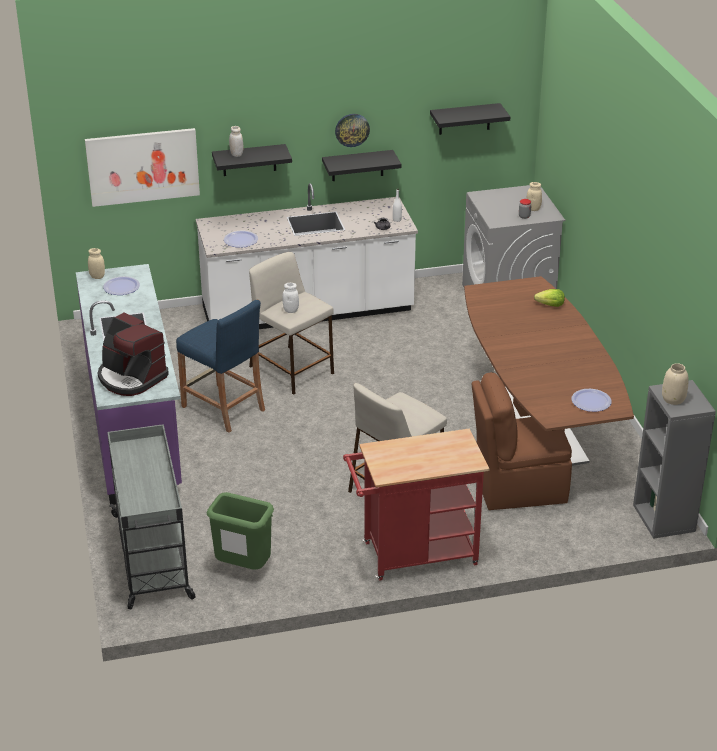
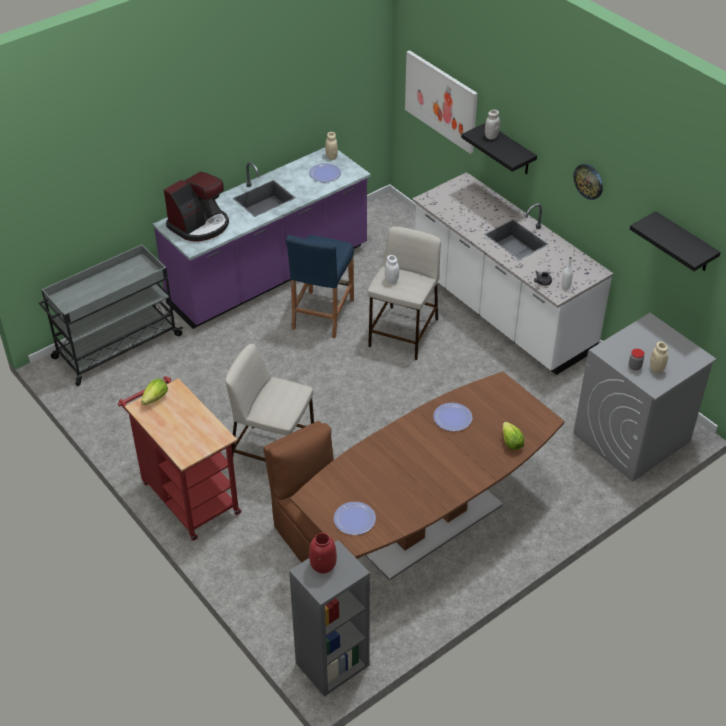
camera: 65 degrees right, 10 degrees up
coffee machine [98,313,169,396] -> coffee machine turned 150 degrees counterclockwise [164,171,229,242]
green trash can [207,492,274,570] -> none
plate [224,231,258,248] -> plate moved to [433,403,472,431]
black shelf [322,150,401,181] -> none
beige vase [662,363,688,405] -> red vase [309,533,337,573]
none -> lettuce [141,379,168,405]

